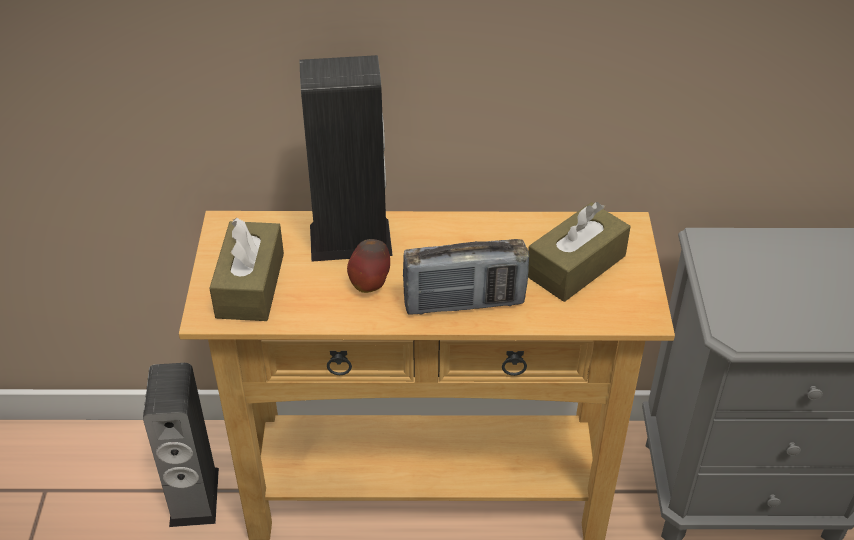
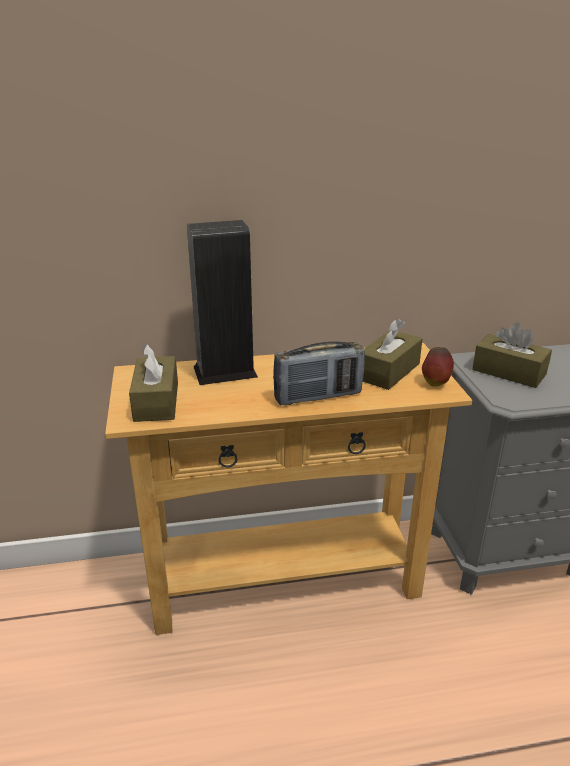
camera: 10 degrees left, 15 degrees down
speaker [143,363,219,527] -> none
apple [347,239,390,293] -> apple moved to [422,347,454,387]
none -> brown tissue box [472,323,552,388]

